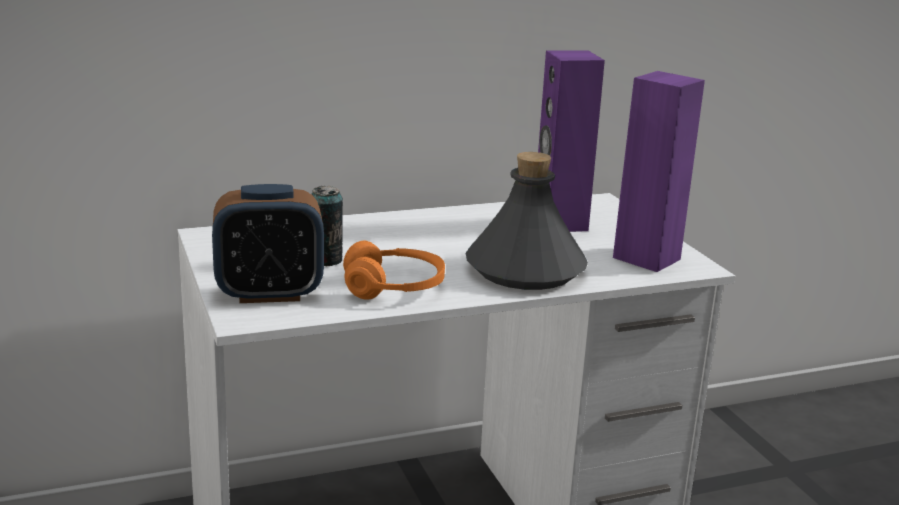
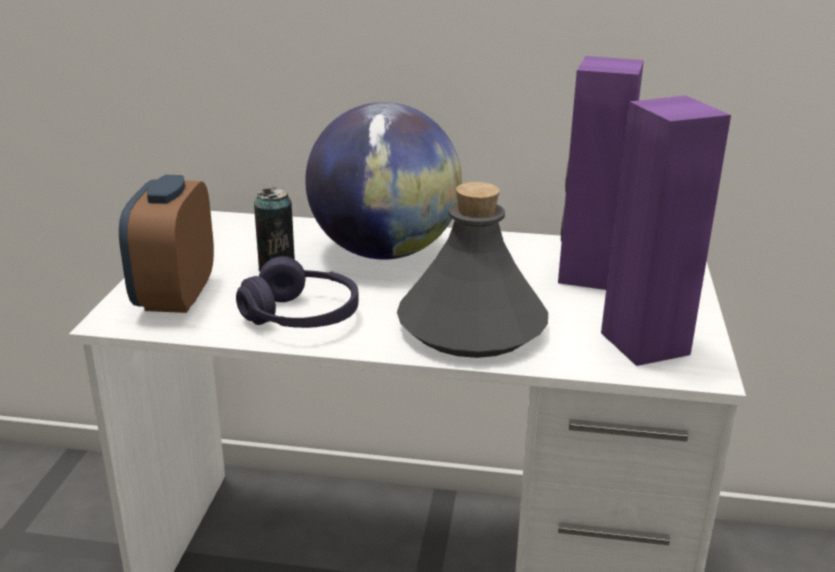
camera: 30 degrees right, 5 degrees up
alarm clock [212,184,324,303] -> alarm clock turned 75 degrees clockwise [119,175,214,313]
orange headphones [343,241,445,300] -> purple headphones [236,257,359,328]
none -> globe [305,102,462,260]

